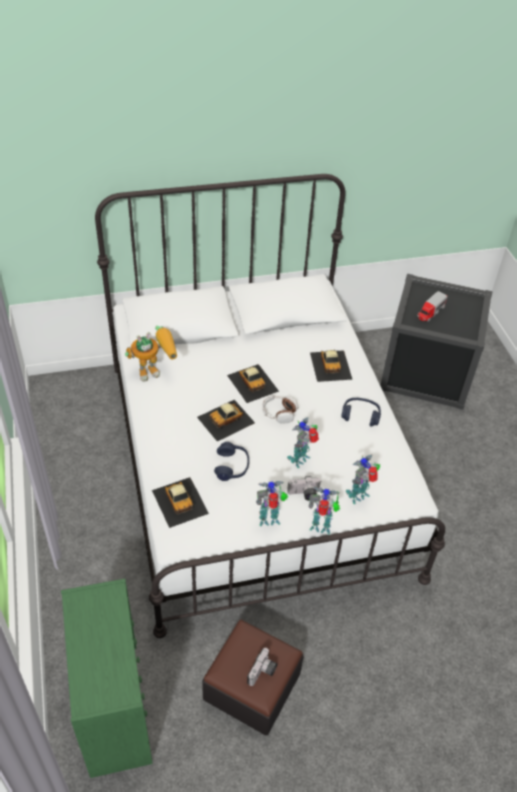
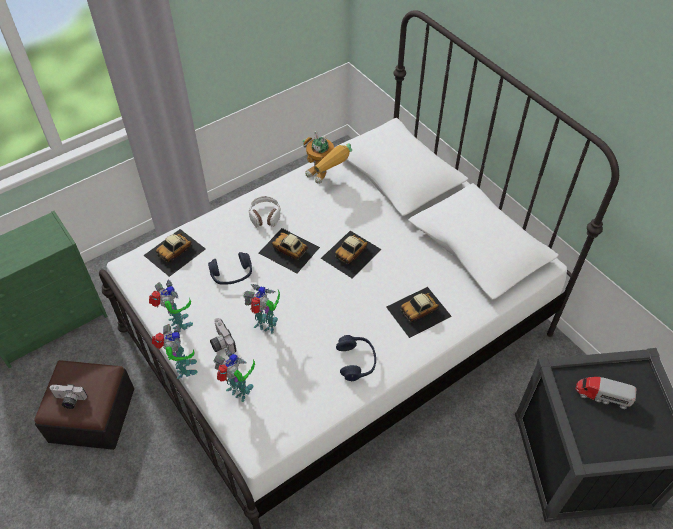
camera: 70 degrees right, 5 degrees up
headphones [262,395,298,424] -> headphones moved to [249,196,281,227]

